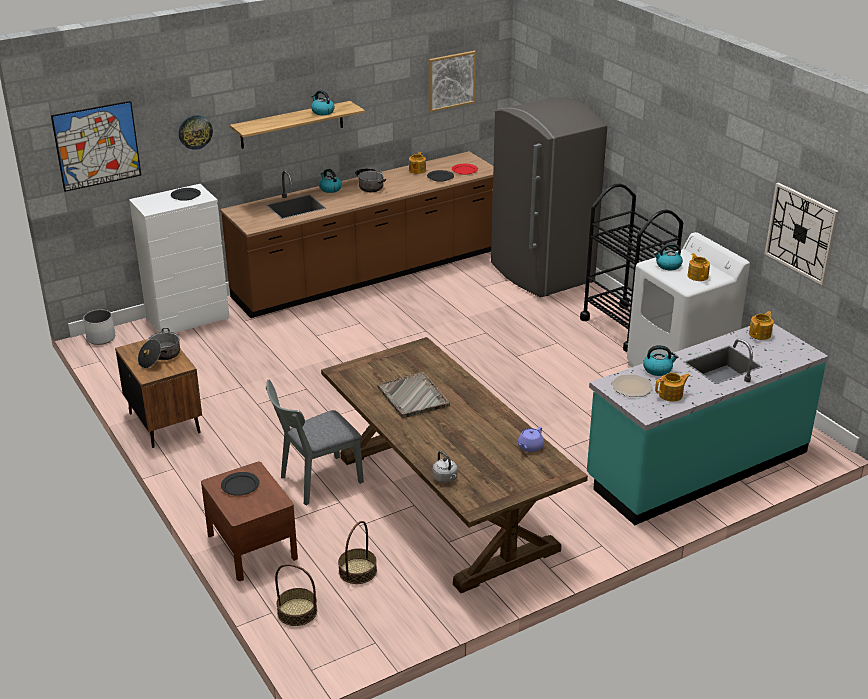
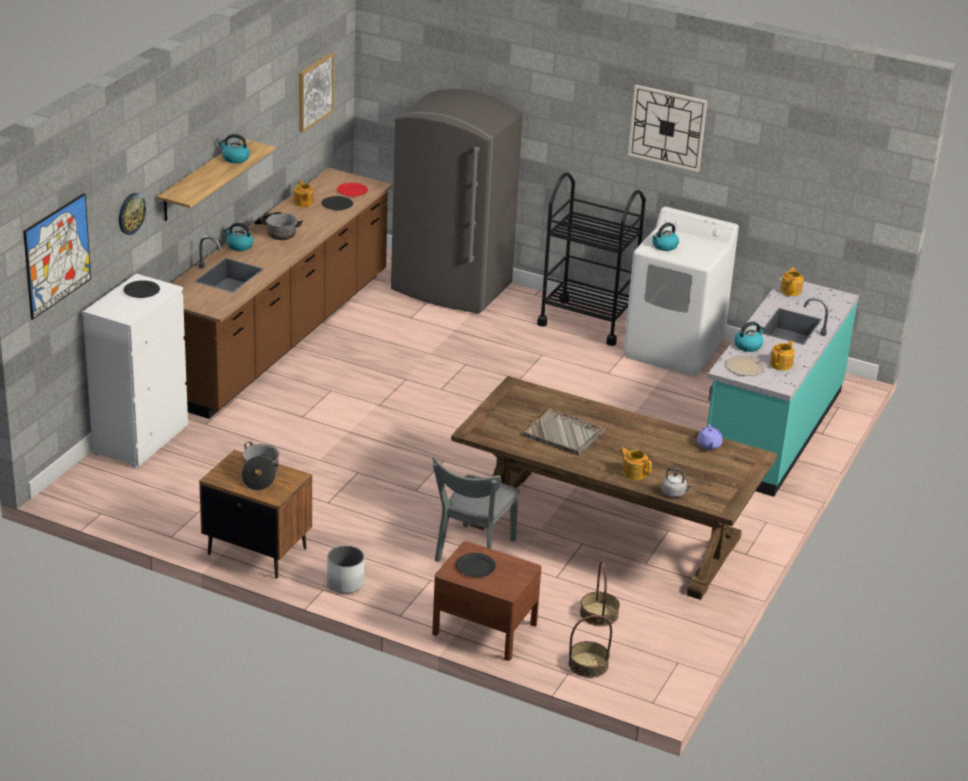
camera: 35 degrees left, 0 degrees up
white planter [83,310,115,345] -> white planter moved to [327,545,364,593]
teapot [688,253,710,281] -> teapot moved to [620,447,652,480]
wall clock [764,182,839,285] -> wall clock moved to [628,85,707,172]

